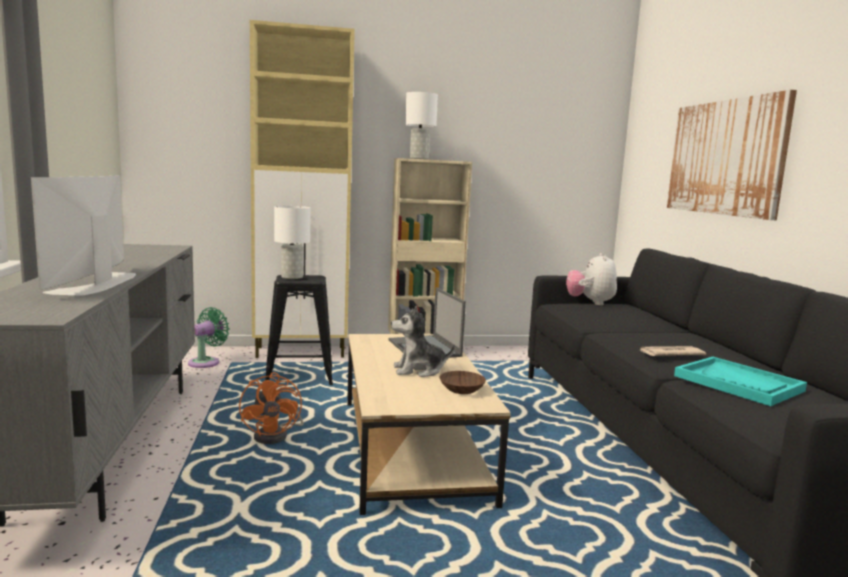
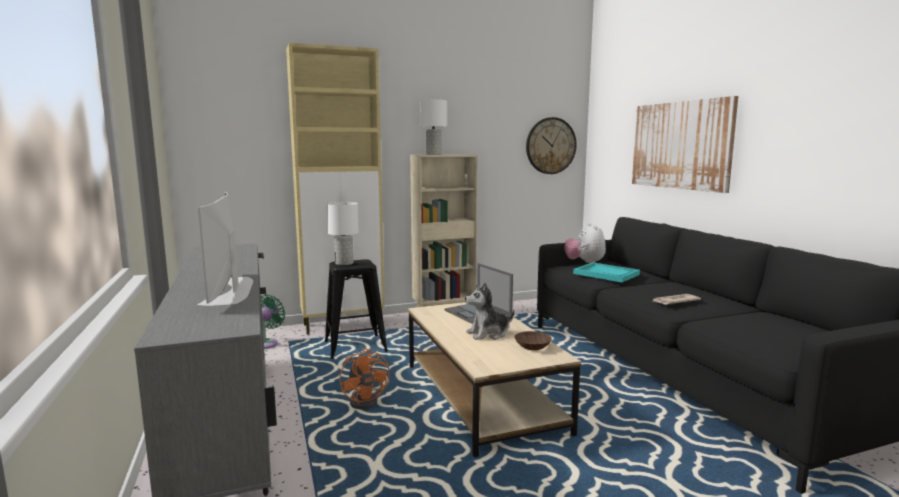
camera: 10 degrees left, 0 degrees up
turquoise tray [674,357,807,406] -> turquoise tray moved to [573,263,640,282]
none -> wall clock [526,117,577,174]

